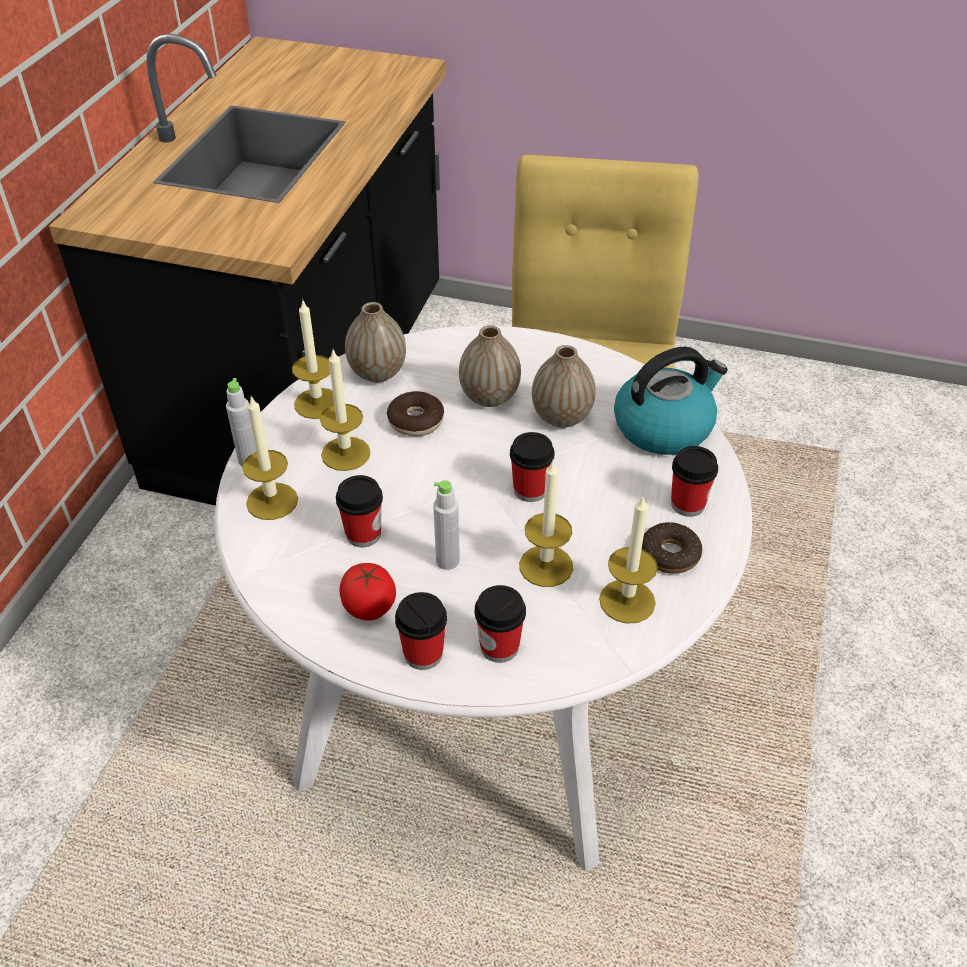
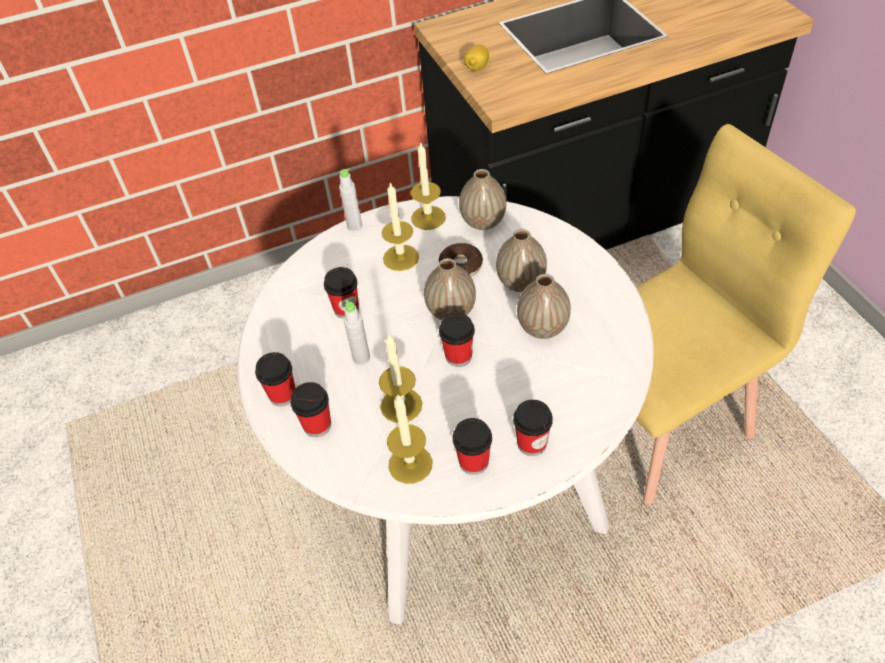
camera: 55 degrees right, 5 degrees up
candle [242,396,298,520] -> none
tomato [340,563,396,621] -> none
kettle [614,347,728,455] -> none
donut [642,522,702,574] -> cup [453,418,492,475]
none -> vase [424,258,476,320]
none -> lemon [464,45,489,71]

